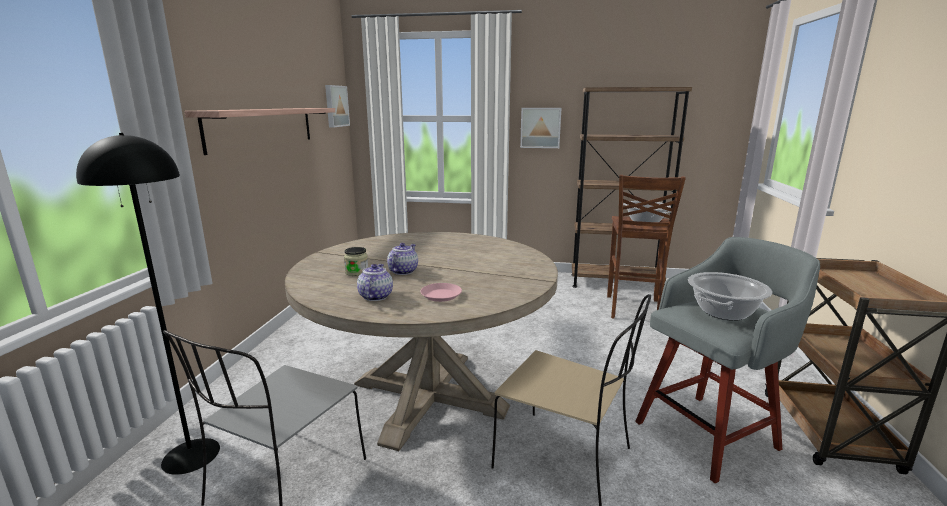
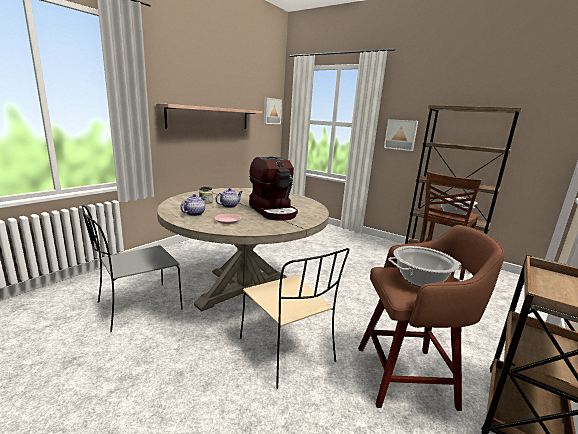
camera: 25 degrees right, 0 degrees up
black floor lamp [76,133,220,475] -> none
grey stool [635,237,820,483] -> brown stool [358,225,504,411]
none -> coffee machine [249,157,298,221]

